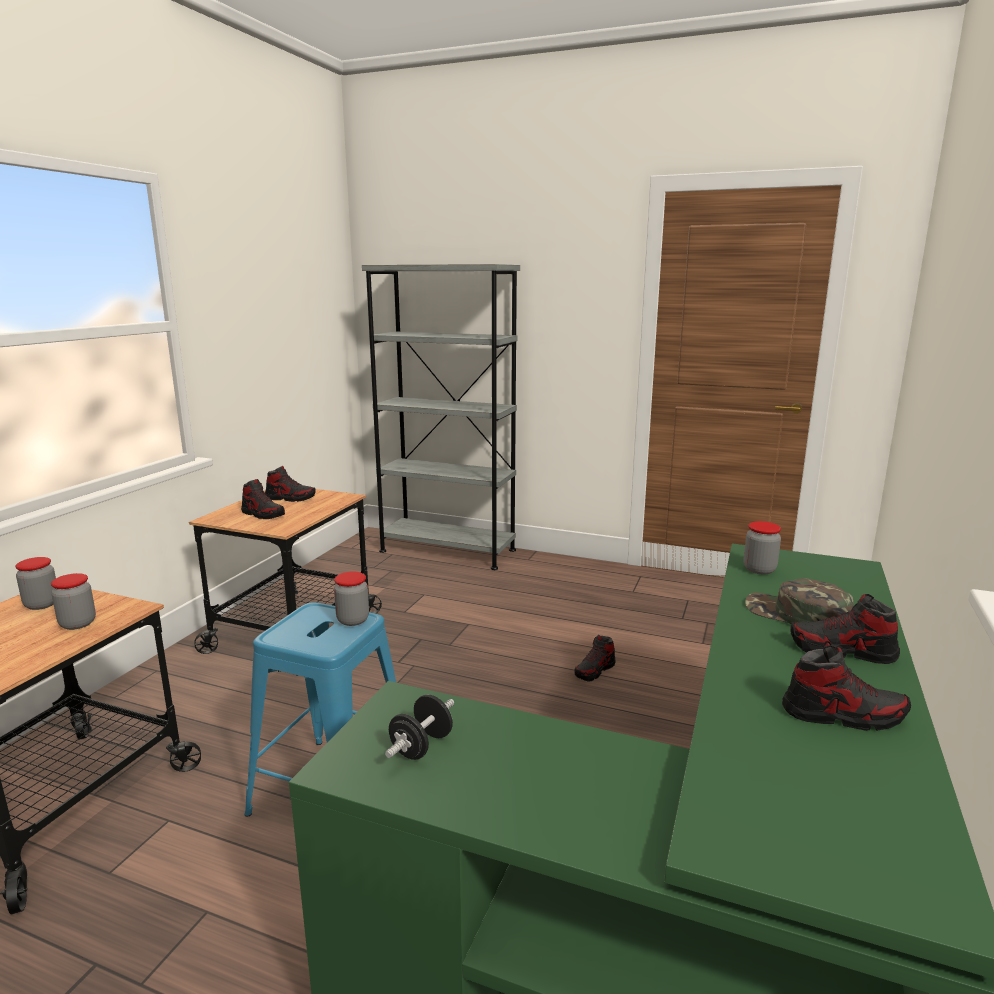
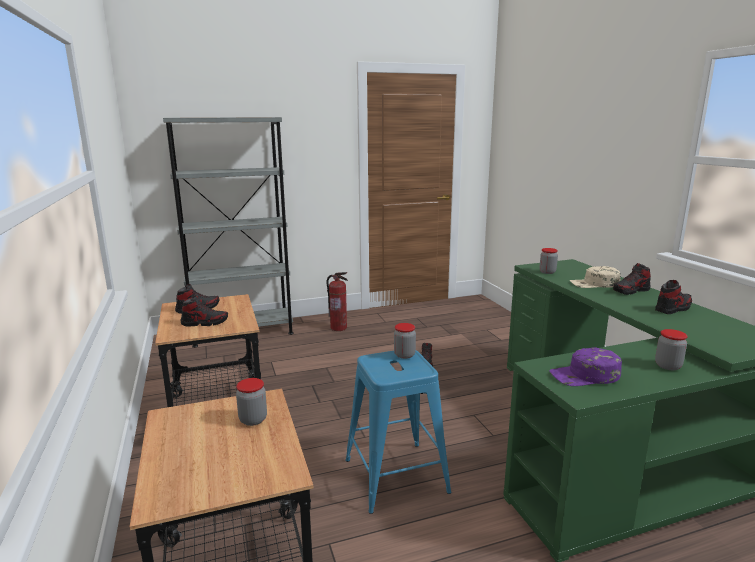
camera: 40 degrees left, 0 degrees up
jar [15,557,56,610] -> jar moved to [655,329,688,370]
black dumbbell [385,695,454,760] -> purple cap [549,347,622,386]
green cap [745,579,854,625] -> beige cap [569,266,621,288]
none -> fire extinguisher [326,272,348,331]

